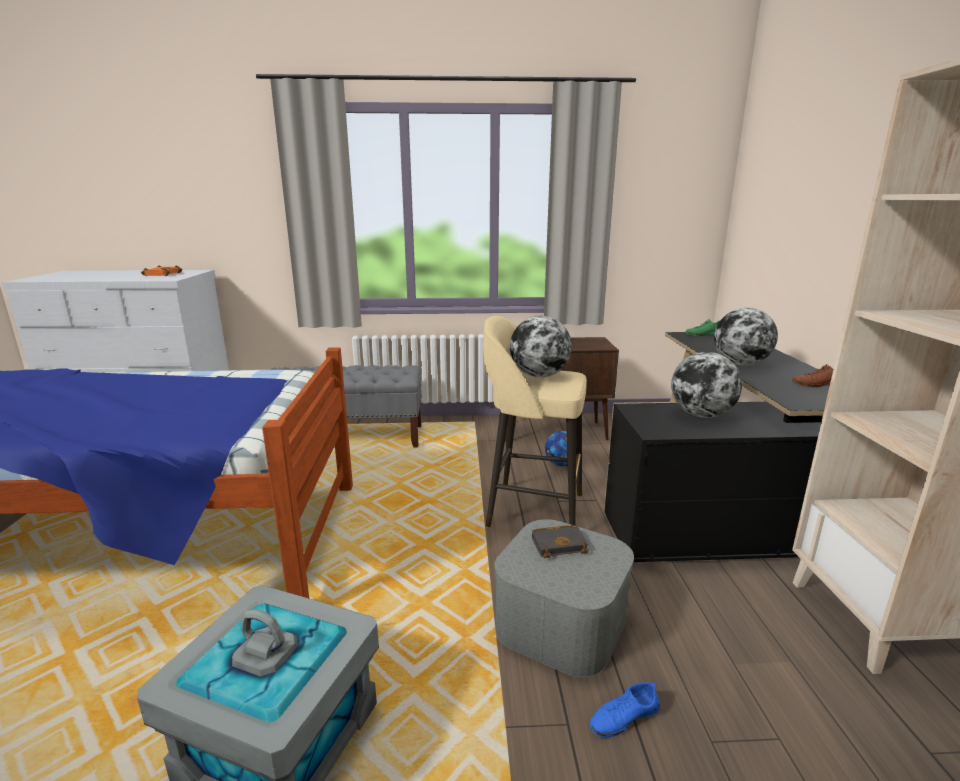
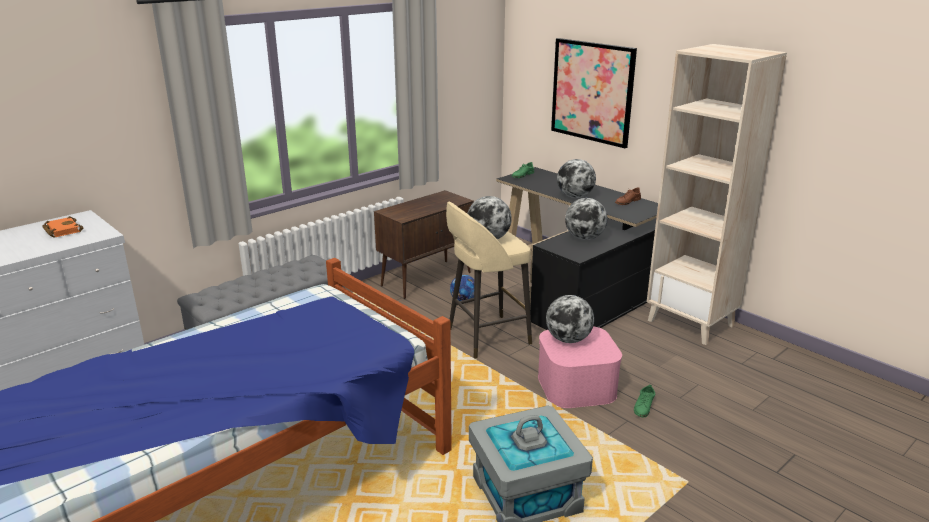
camera: 40 degrees left, 5 degrees up
grey storage box [495,519,634,678] -> pink storage box [538,326,622,408]
black book [532,525,589,558] -> globe [546,295,594,343]
blue shoe [590,682,660,738] -> green shoe [634,385,655,417]
none -> picture [551,38,637,148]

